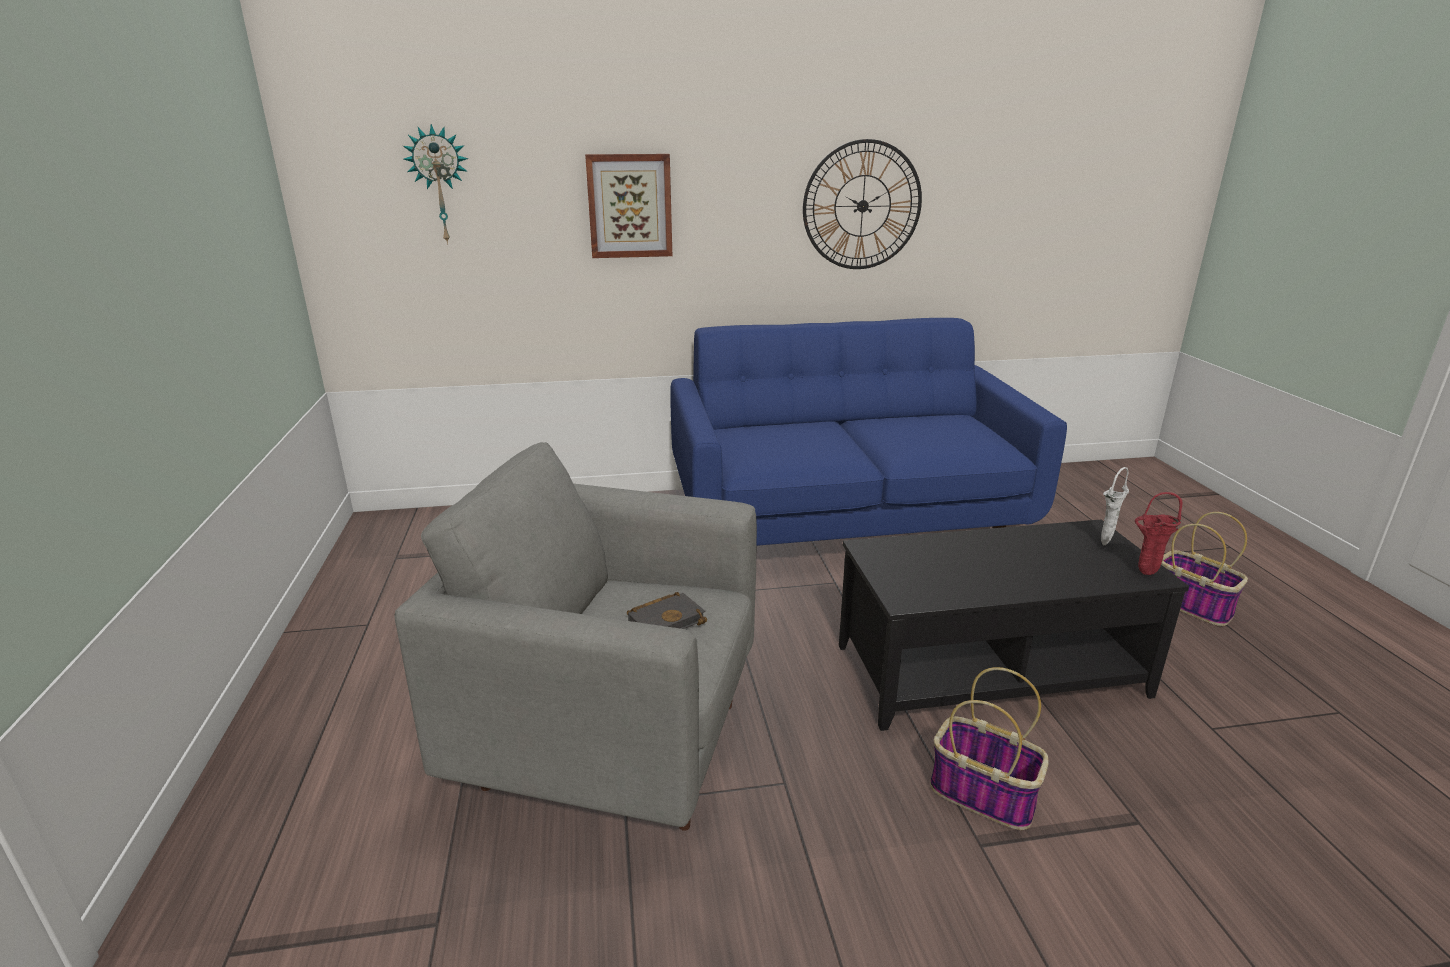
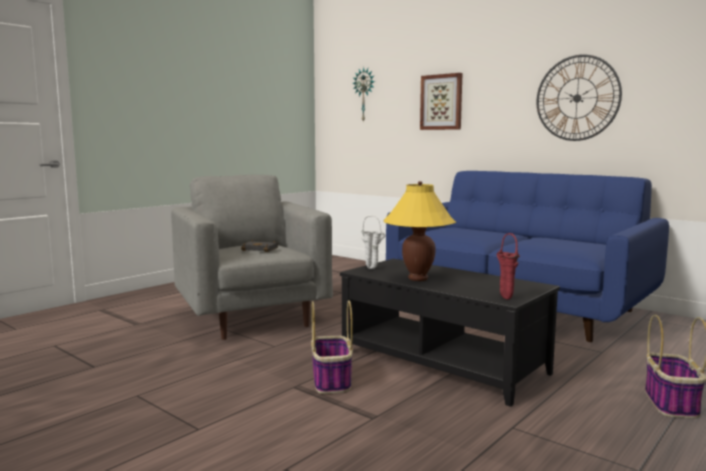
camera: 50 degrees right, 15 degrees down
white vase [1101,467,1129,546] -> white vase moved to [361,215,386,269]
none -> yellow table lamp [384,181,456,281]

